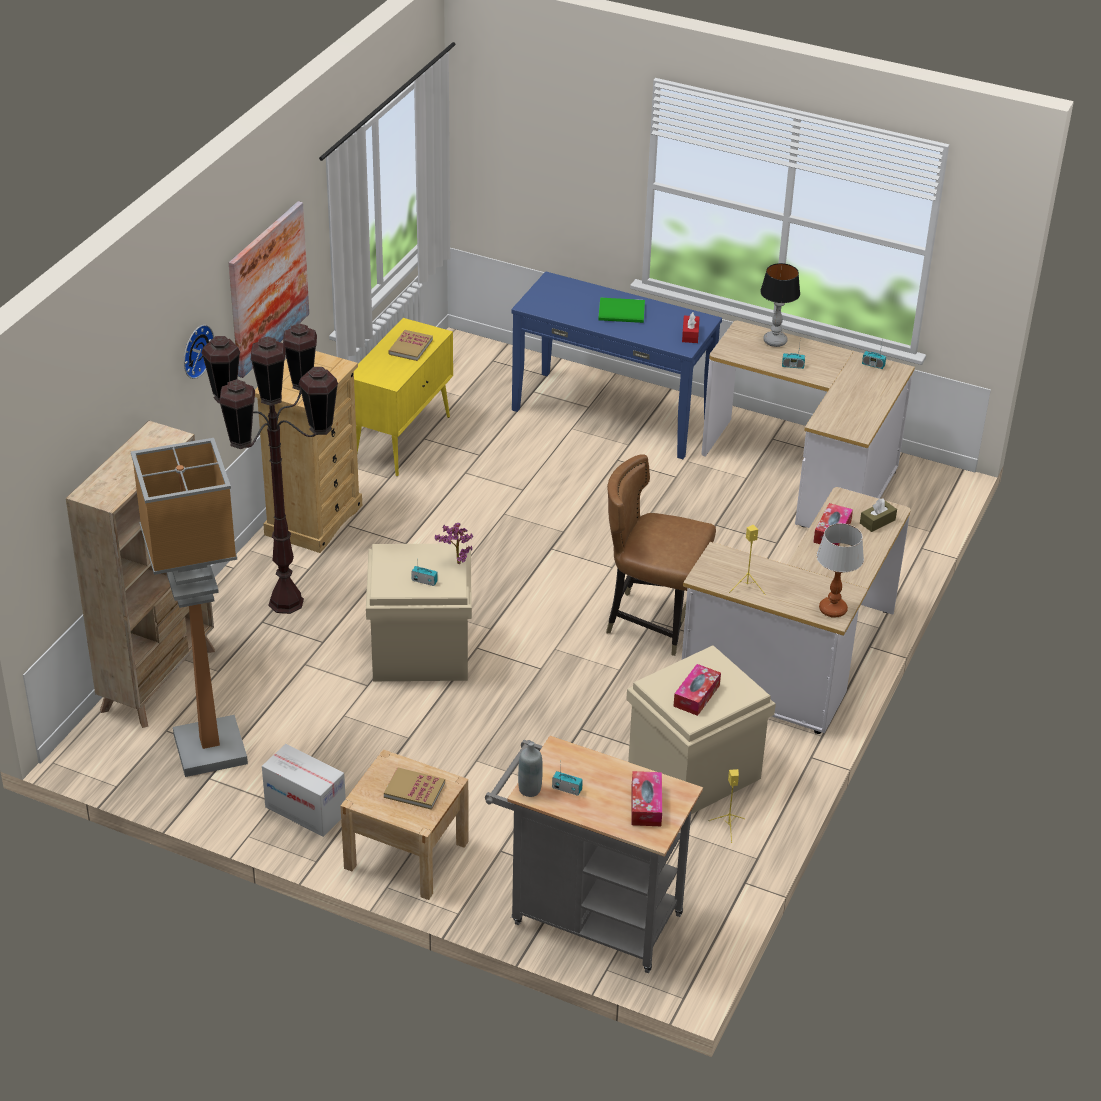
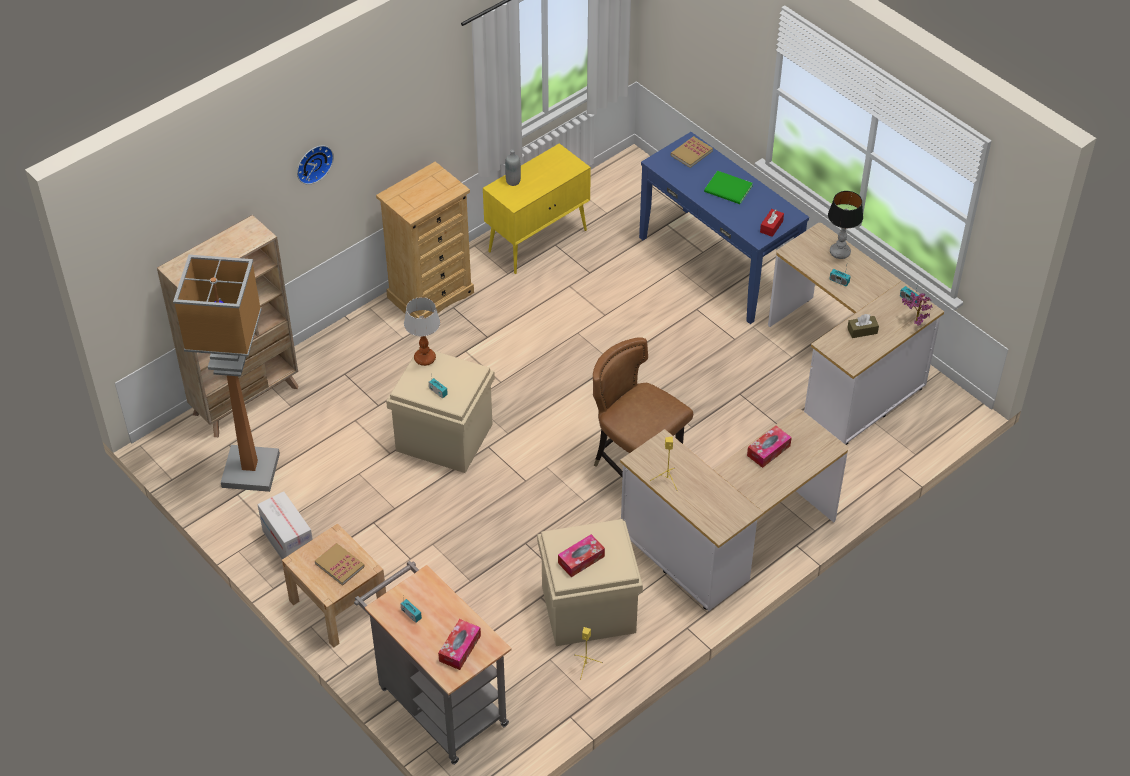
camera: 25 degrees right, 10 degrees up
brown floor lamp [201,323,338,614] -> none
picture [229,201,309,378] -> none
book [388,330,433,361] -> book moved to [671,136,713,168]
potted plant [435,523,473,564] -> potted plant moved to [902,292,932,325]
grey bottle [518,741,543,797] -> grey bottle moved to [505,150,521,186]
table lamp [817,523,864,617] -> table lamp moved to [404,297,440,366]
brown tissue box [860,498,897,532] -> brown tissue box moved to [847,314,879,338]

